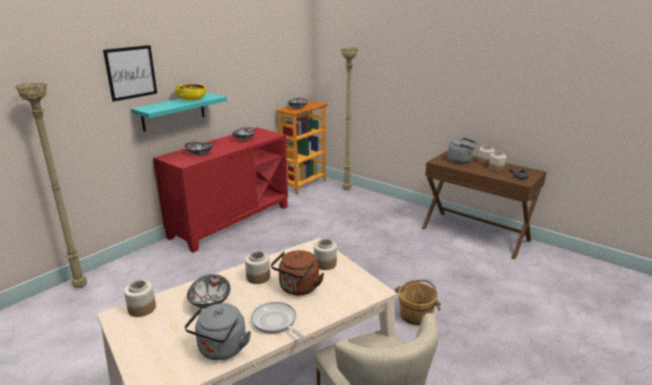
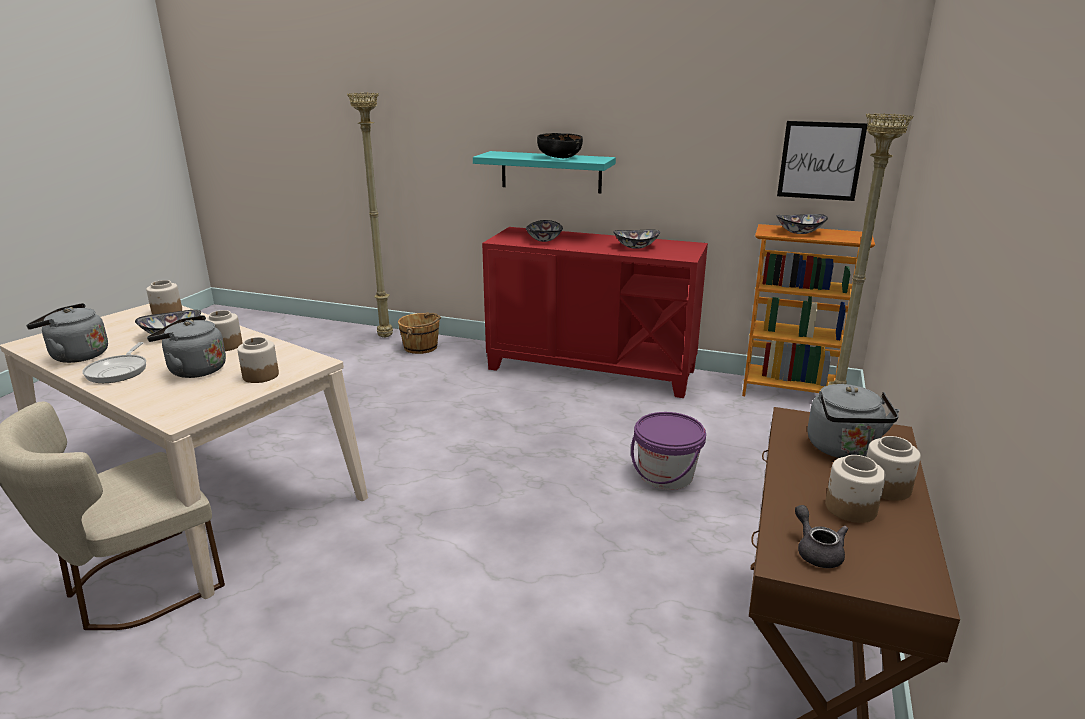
camera: 70 degrees right, 0 degrees up
picture [103,45,157,102] -> picture moved to [777,121,868,201]
yellow bowl [174,84,206,101] -> black bowl [537,133,583,158]
frying pan [251,302,305,339] -> frying pan turned 150 degrees clockwise [83,342,146,383]
brown kettle [271,250,324,295] -> grey kettle [147,315,226,378]
brown bucket [395,279,441,325] -> brown bucket moved to [398,312,441,354]
none -> purple bucket [631,412,706,490]

